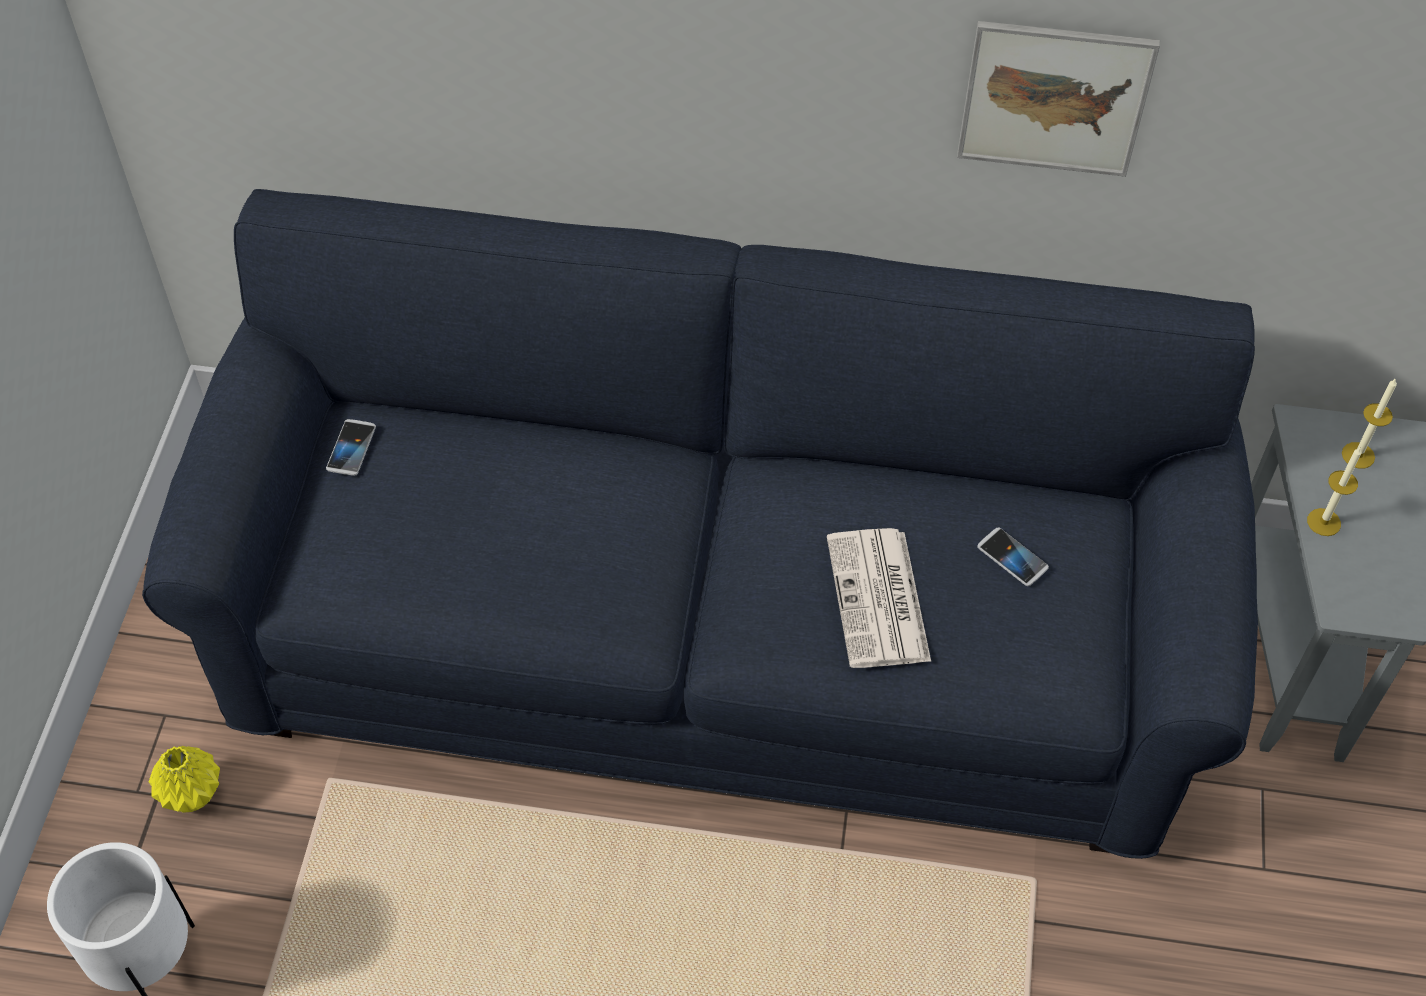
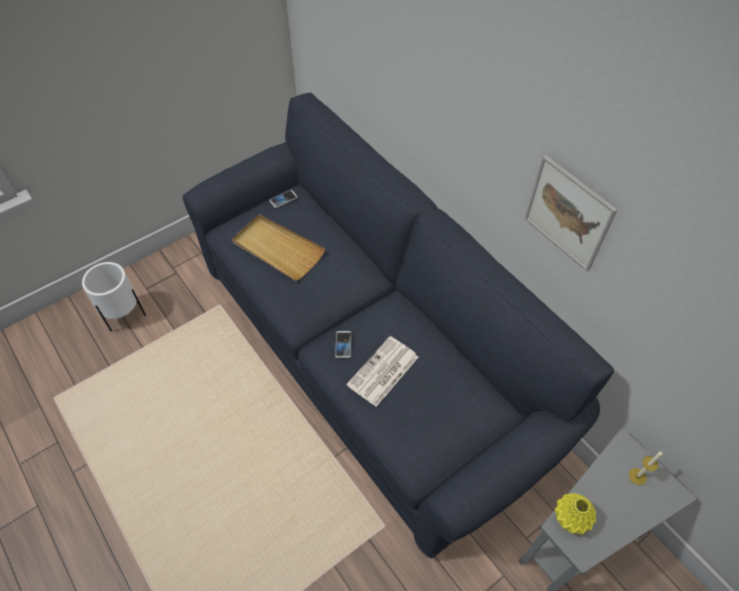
camera: 45 degrees right, 0 degrees up
yellow vase [149,746,220,813] -> yellow vase moved to [555,493,596,534]
phone [977,528,1049,586] -> phone moved to [335,331,351,358]
candle [1307,447,1362,536] -> none
none -> beige tray [232,215,325,281]

